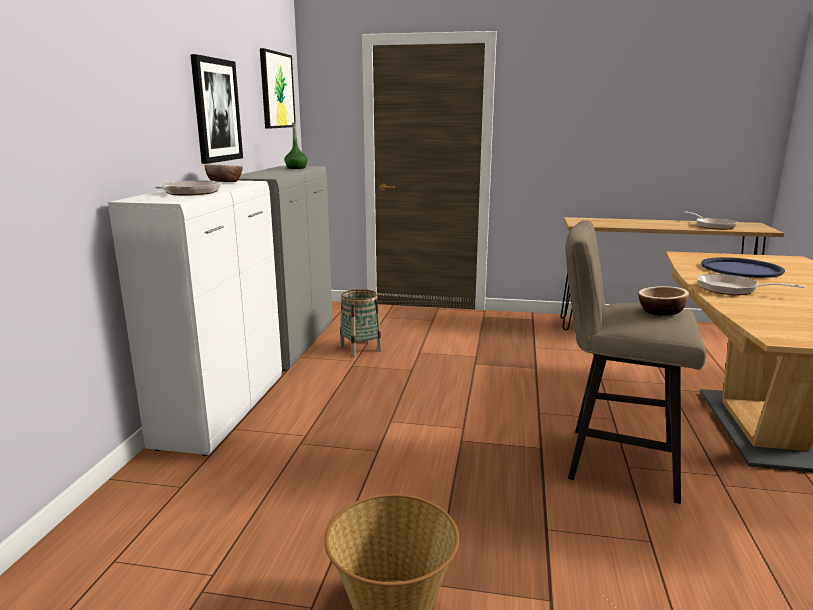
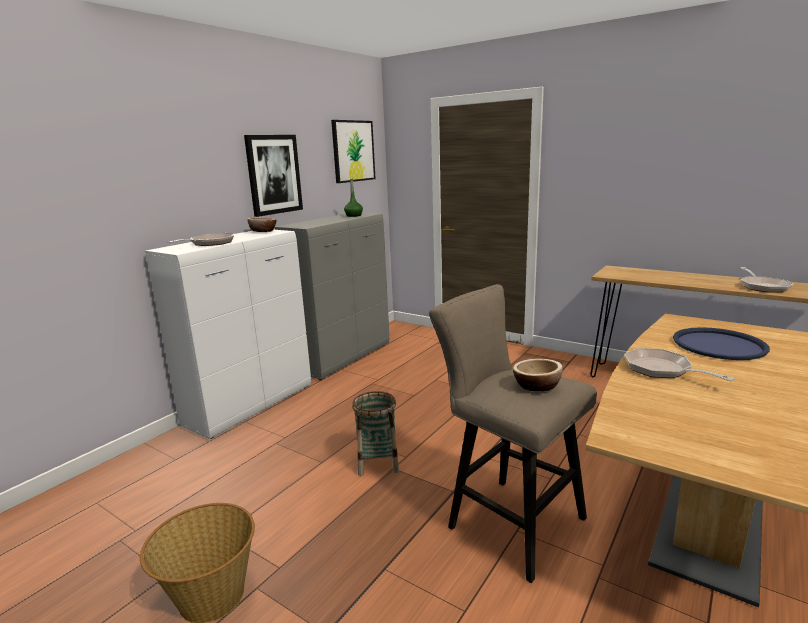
camera: 25 degrees right, 0 degrees up
basket [340,289,382,357] -> basket moved to [352,391,399,476]

